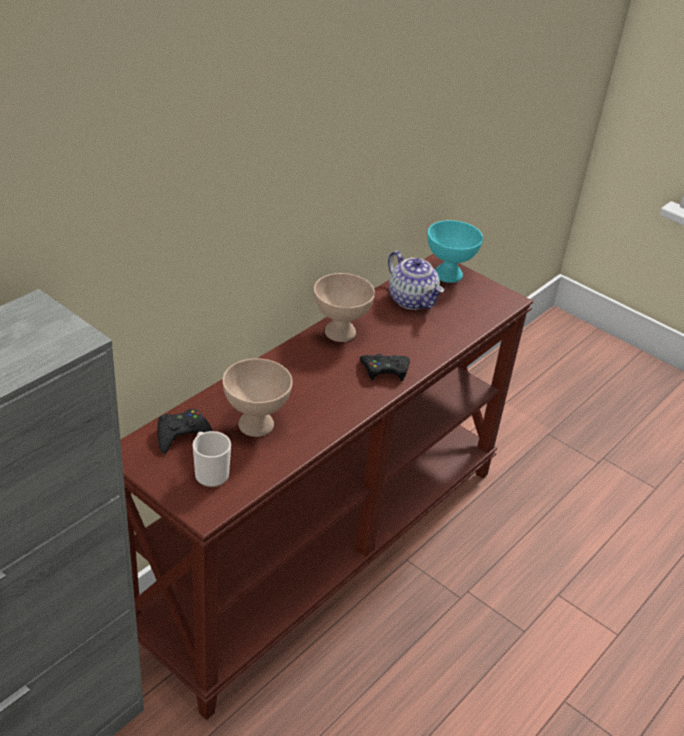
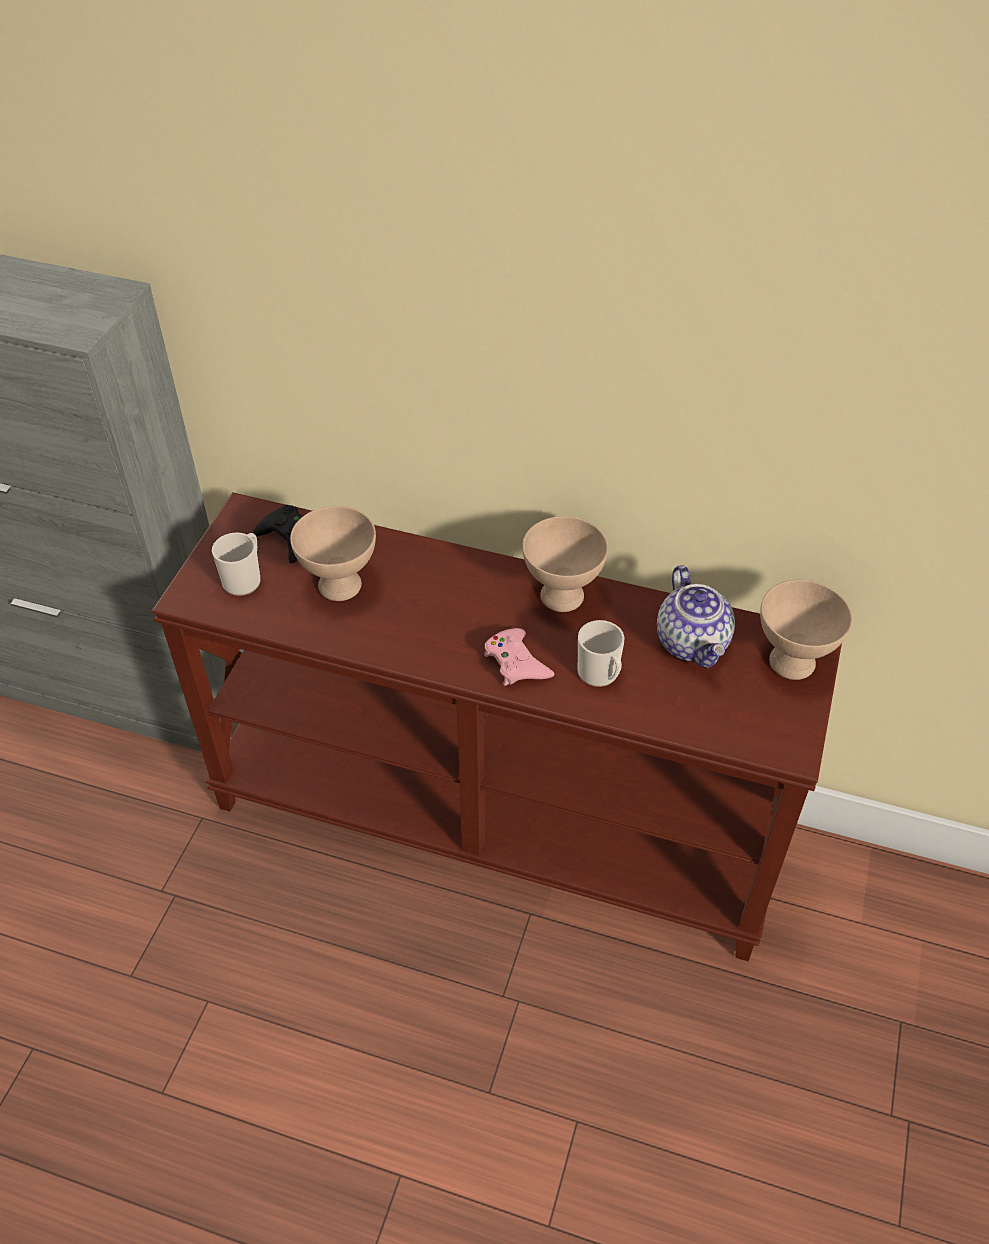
camera: 70 degrees right, 10 degrees up
black game controller [360,354,410,381] -> pink game controller [484,628,554,686]
teapot [388,251,444,310] -> teapot turned 45 degrees counterclockwise [657,565,735,668]
turquoise bowl [427,220,483,283] -> beige bowl [760,580,853,680]
none -> mug [578,620,625,687]

